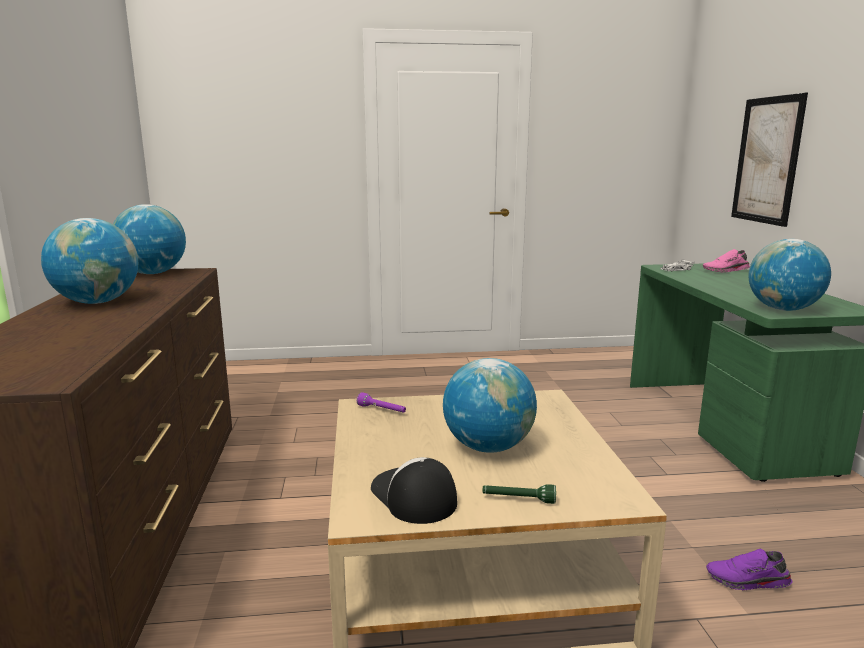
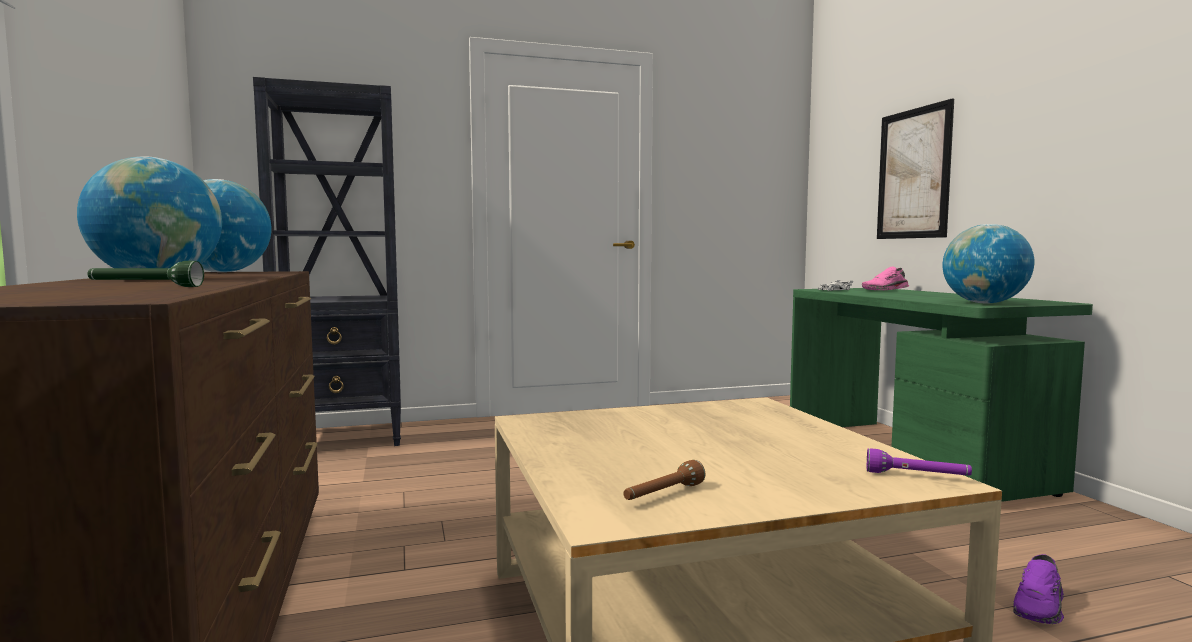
camera: 10 degrees left, 10 degrees down
purple flashlight [357,393,406,412] -> purple flashlight moved to [867,448,972,476]
cap [371,457,457,524] -> brown flashlight [623,460,706,500]
globe [443,358,537,453] -> none
green flashlight [483,484,556,504] -> green flashlight moved to [87,261,204,287]
purple shoe [706,549,793,590] -> purple shoe turned 45 degrees counterclockwise [1013,554,1064,624]
none -> black bookcase [253,77,401,446]

